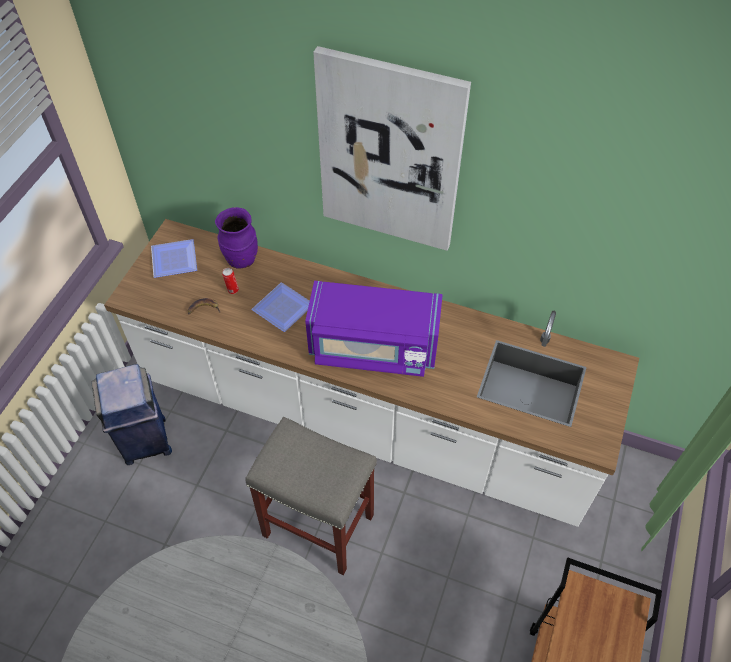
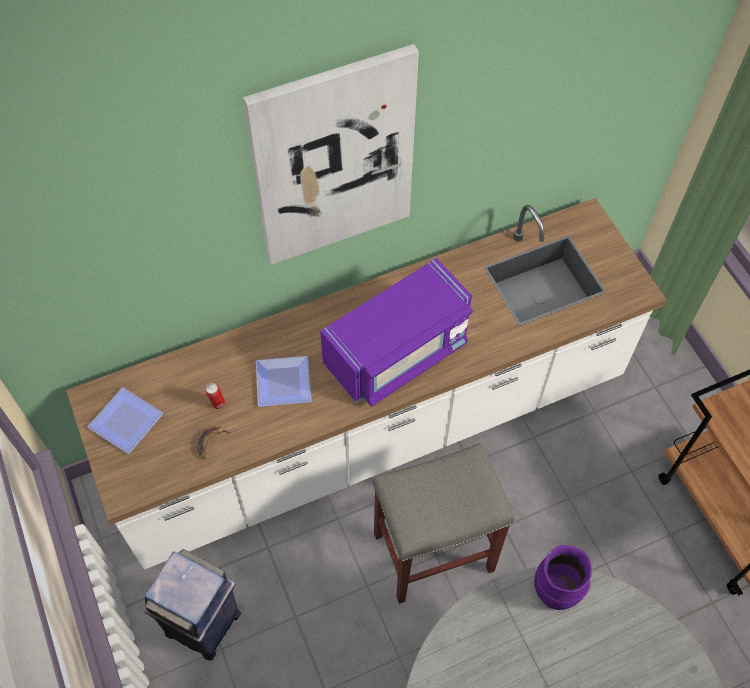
camera: 45 degrees left, 5 degrees up
purple vase [215,207,258,269] -> purple vase moved to [534,545,592,610]

